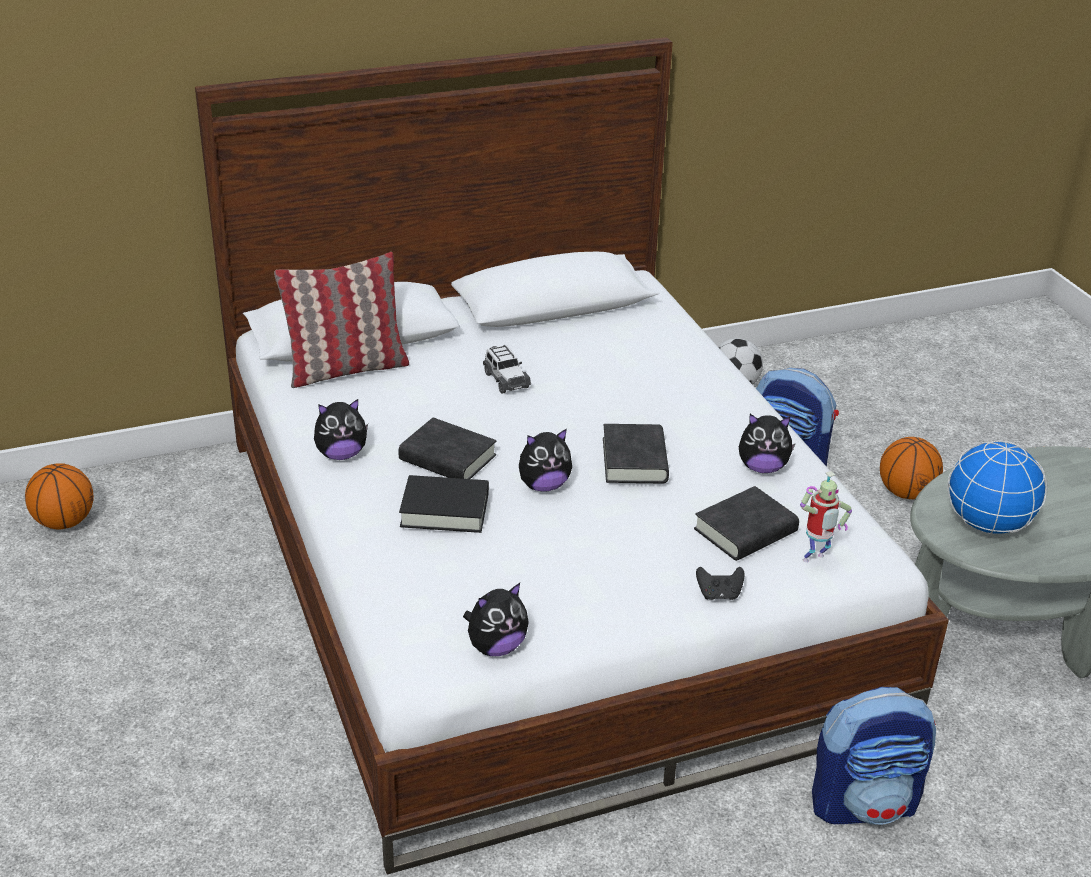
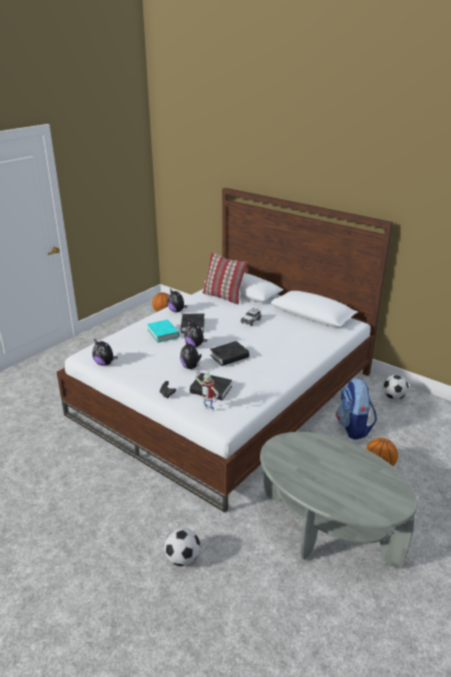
camera: 60 degrees right, 5 degrees down
black book [399,475,489,533] -> turquoise book [147,320,180,343]
plush toy [739,414,796,473] -> plush toy moved to [180,340,202,369]
backpack [812,687,936,825] -> none
globe [947,441,1047,535] -> none
none -> football [164,528,200,566]

